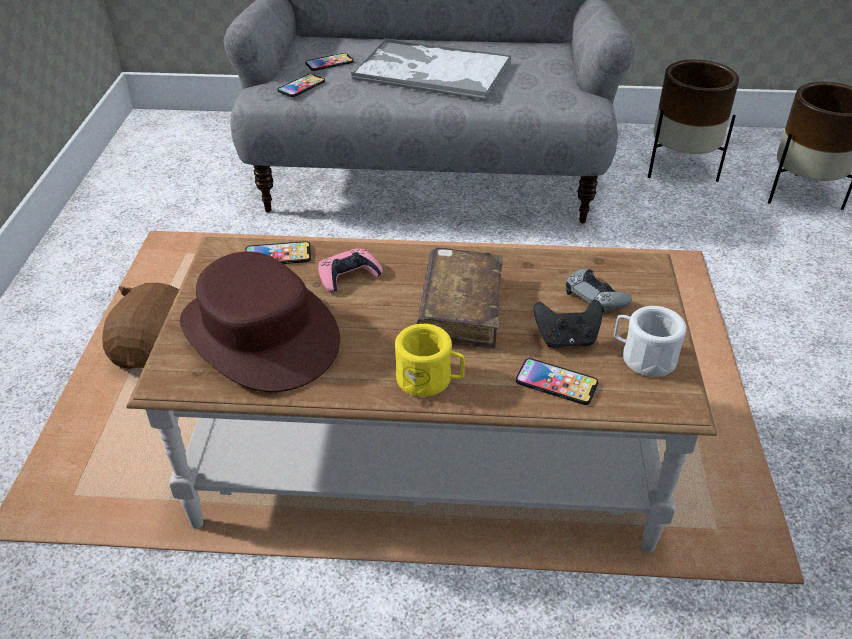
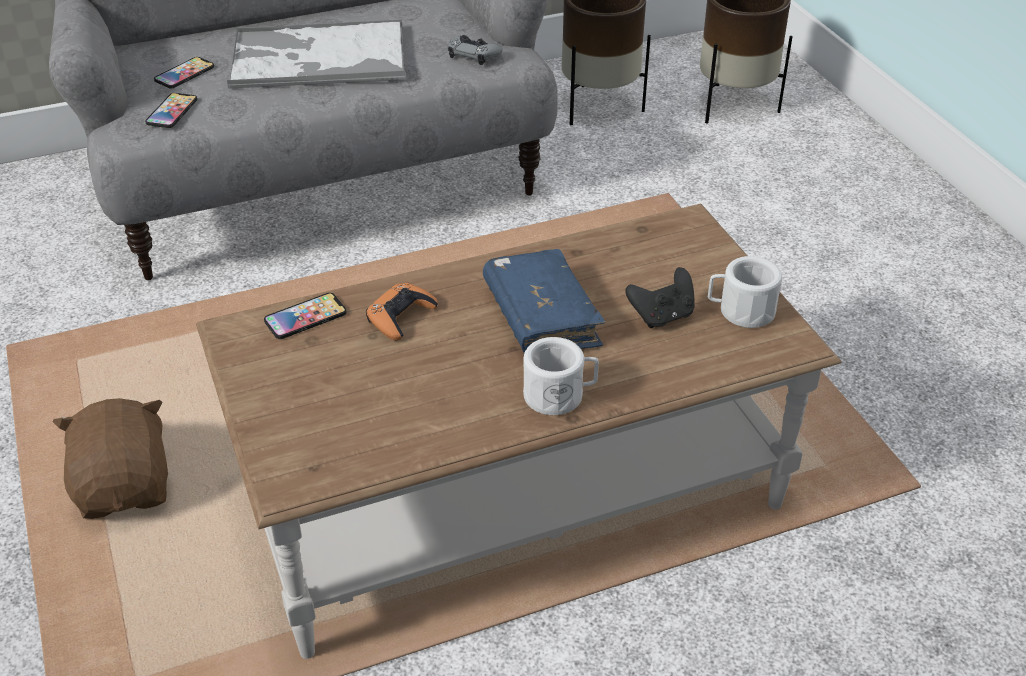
camera: 25 degrees left, 0 degrees up
brown hat [180,251,340,392] -> none
pink game controller [318,248,383,294] -> orange game controller [366,283,438,341]
yellow mug [395,324,465,397] -> white mug [523,337,599,415]
brown book [416,248,503,349] -> blue book [483,249,605,353]
phone [516,358,598,405] -> none
grey game controller [566,269,632,313] -> grey game controller moved to [448,35,503,65]

